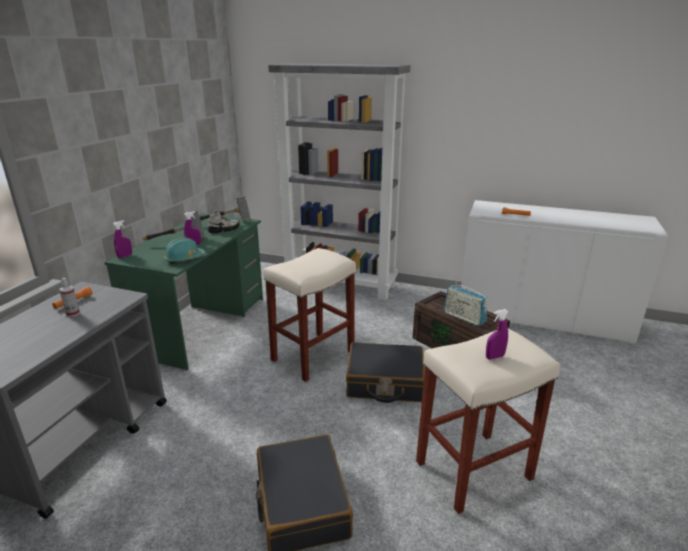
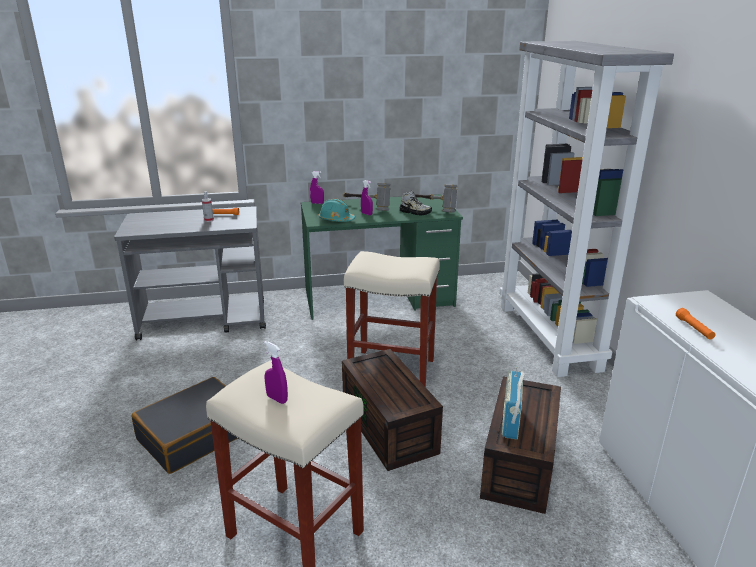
camera: 60 degrees right, 0 degrees up
black suitcase [346,342,425,403] -> brown storage box [342,349,443,471]

